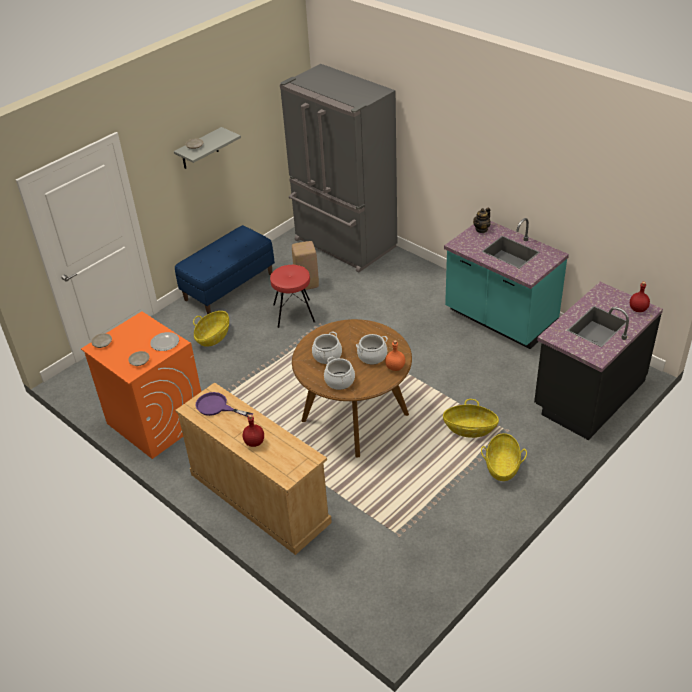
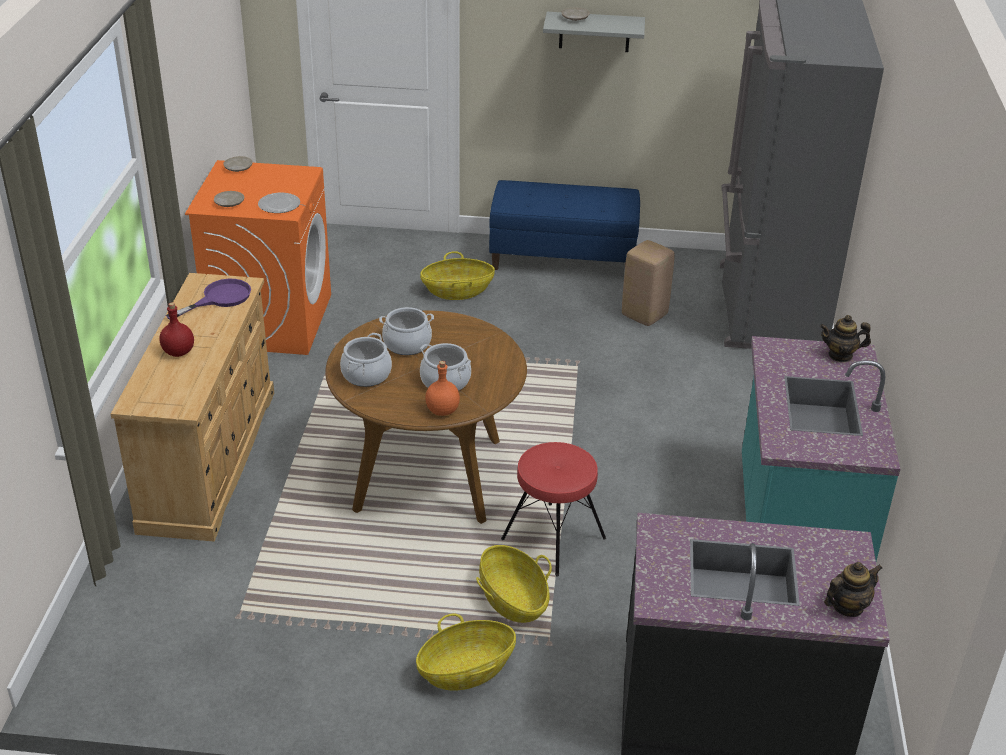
camera: 50 degrees right, 5 degrees down
purple frying pan [196,392,253,417] -> purple frying pan turned 60 degrees clockwise [166,279,251,320]
red stool [270,265,315,328] -> red stool moved to [501,442,606,576]
red bottle [630,282,650,312] -> teapot [824,562,882,617]

